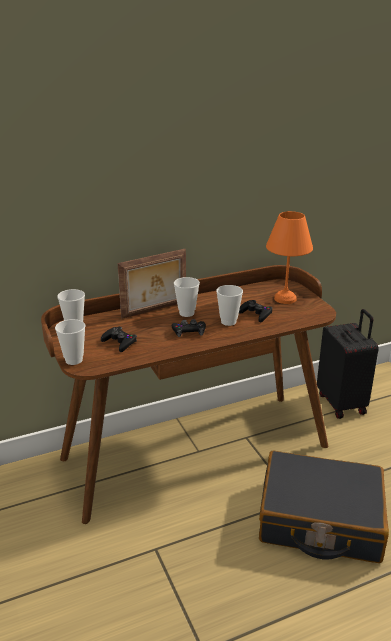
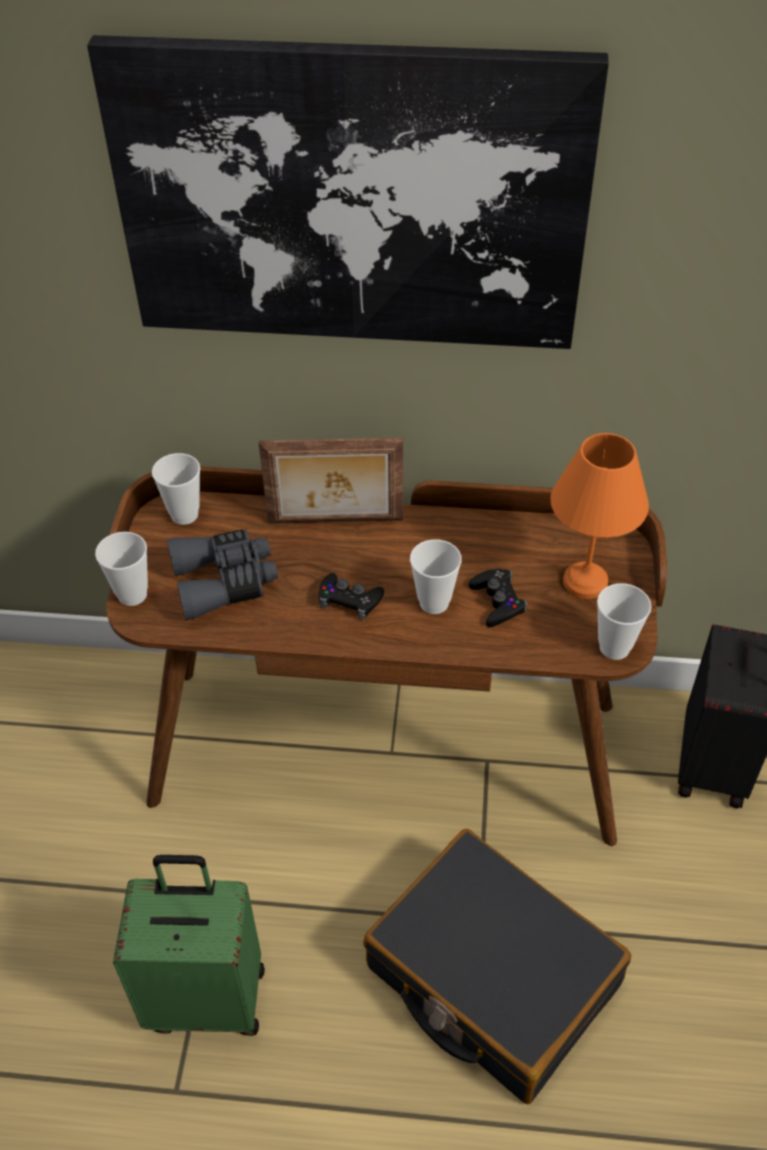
camera: 30 degrees right, 20 degrees up
black game controller [101,327,137,352] -> grey binoculars [167,529,278,620]
cup [174,277,200,317] -> cup moved to [597,583,652,660]
none -> picture [87,35,609,349]
none -> green suitcase [113,855,265,1036]

